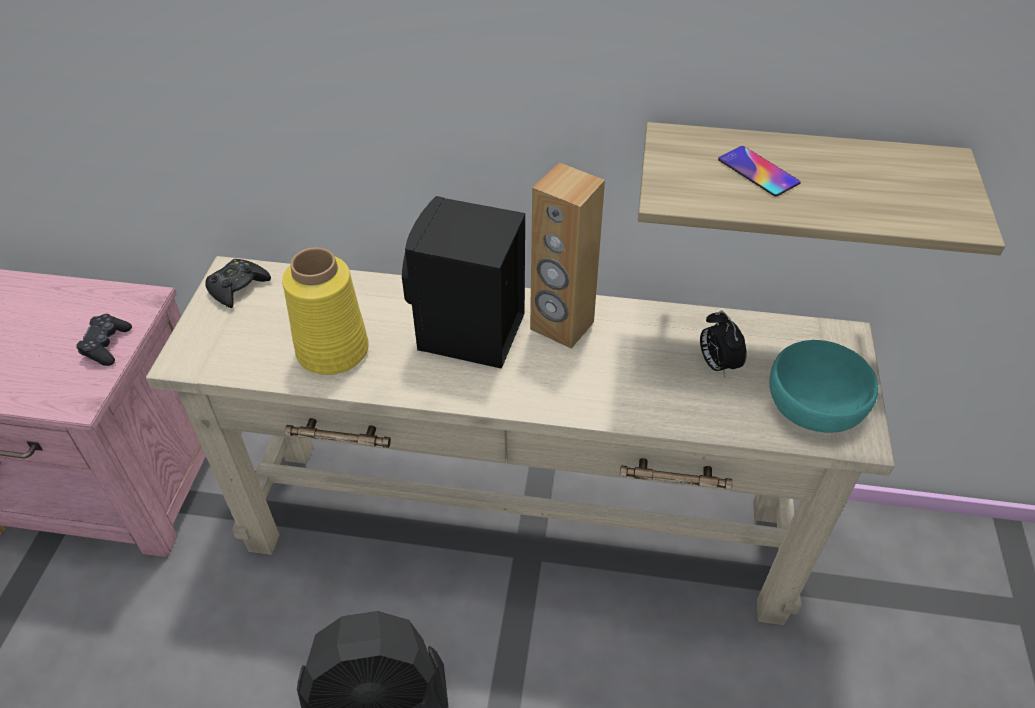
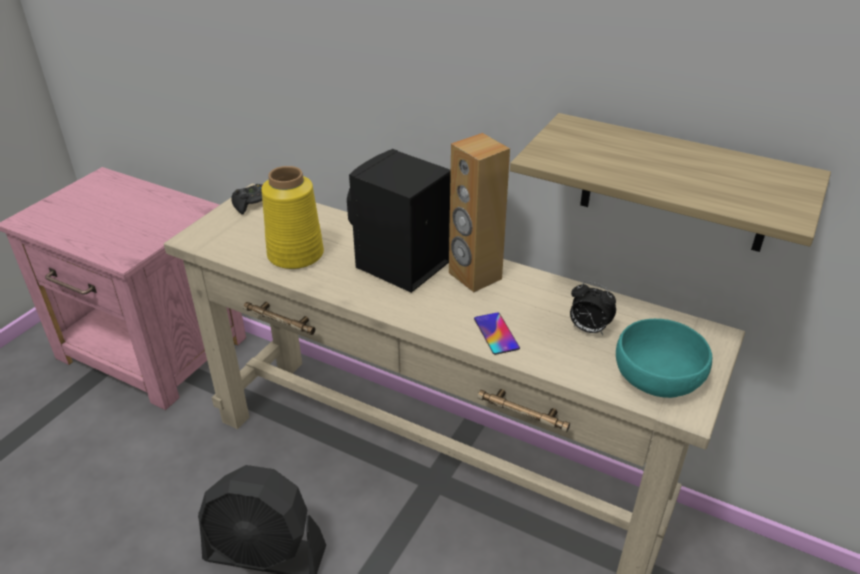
camera: 20 degrees right, 10 degrees down
black game controller [76,314,132,366] -> none
alarm clock [700,310,747,378] -> alarm clock turned 60 degrees counterclockwise [570,281,616,335]
phone [718,146,801,196] -> phone moved to [474,312,520,355]

